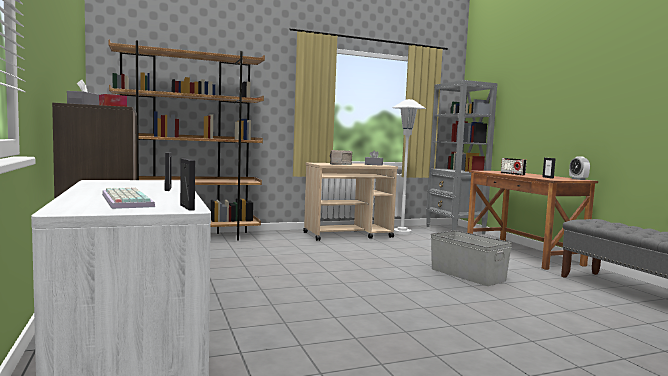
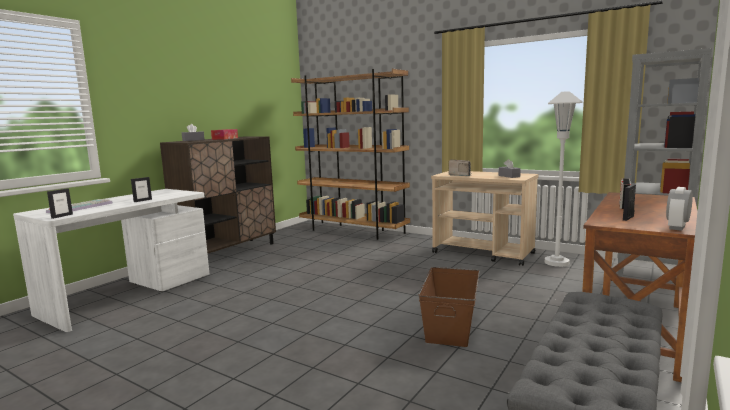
camera: 55 degrees right, 5 degrees up
grey storage box [431,230,512,286] -> brown storage box [419,267,480,347]

